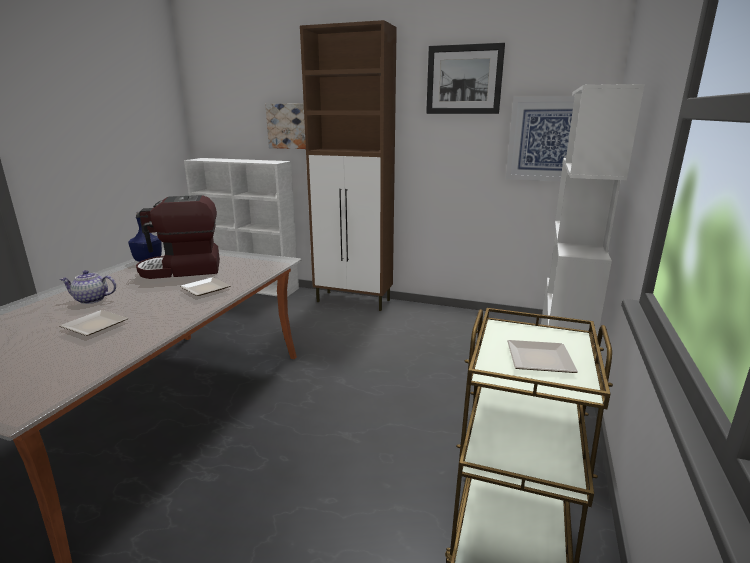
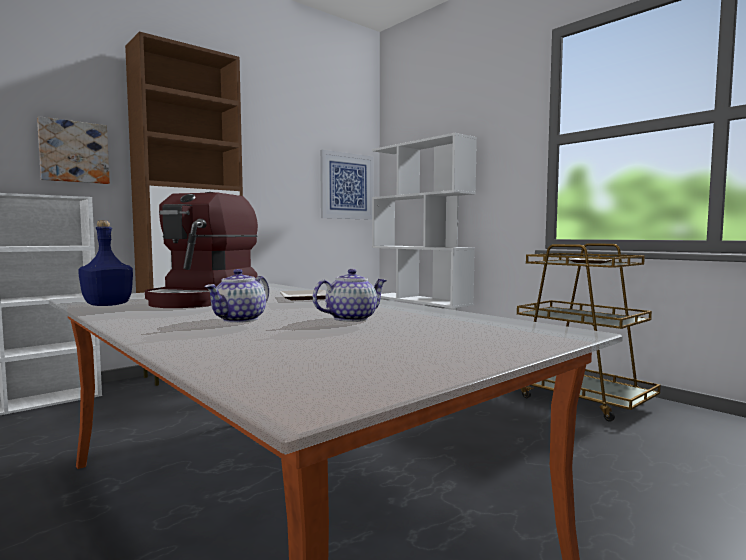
camera: 60 degrees left, 15 degrees down
plate [60,310,128,336] -> teapot [313,269,387,322]
picture [426,43,505,114] -> none

